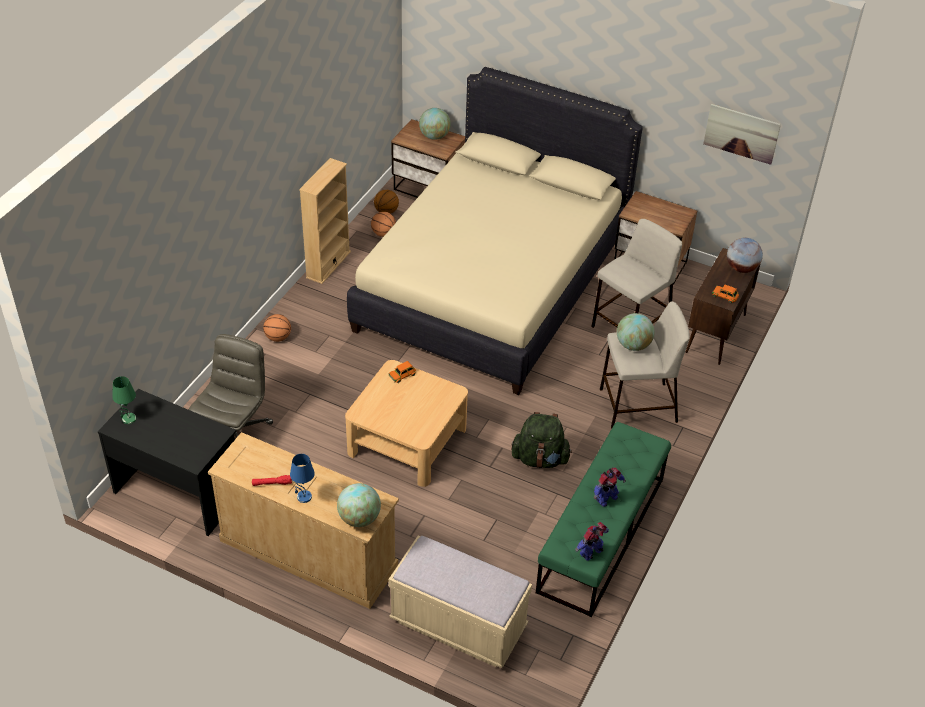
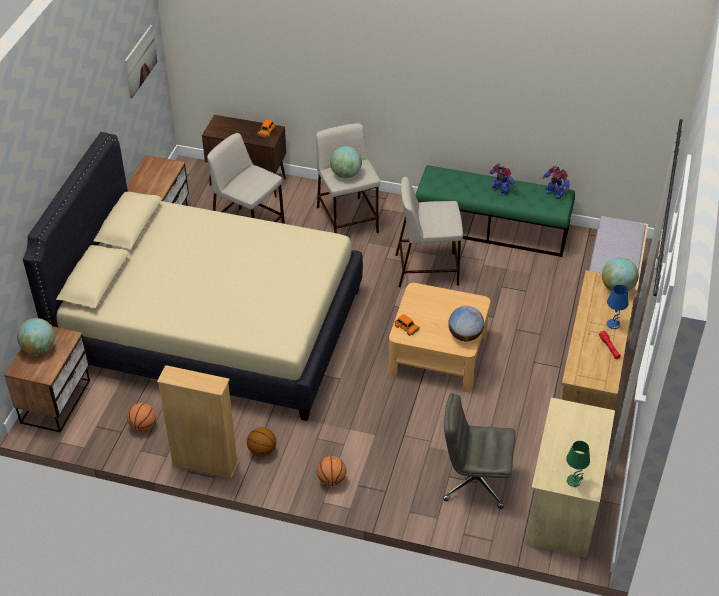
camera: 100 degrees left, 0 degrees up
black desk [98,389,236,536] -> beige desk [526,397,615,558]
basketball [374,190,399,214] -> basketball moved to [247,427,276,457]
green backpack [511,412,572,468] -> beige stool [395,177,463,287]
globe [727,238,763,273] -> globe moved to [448,306,484,342]

